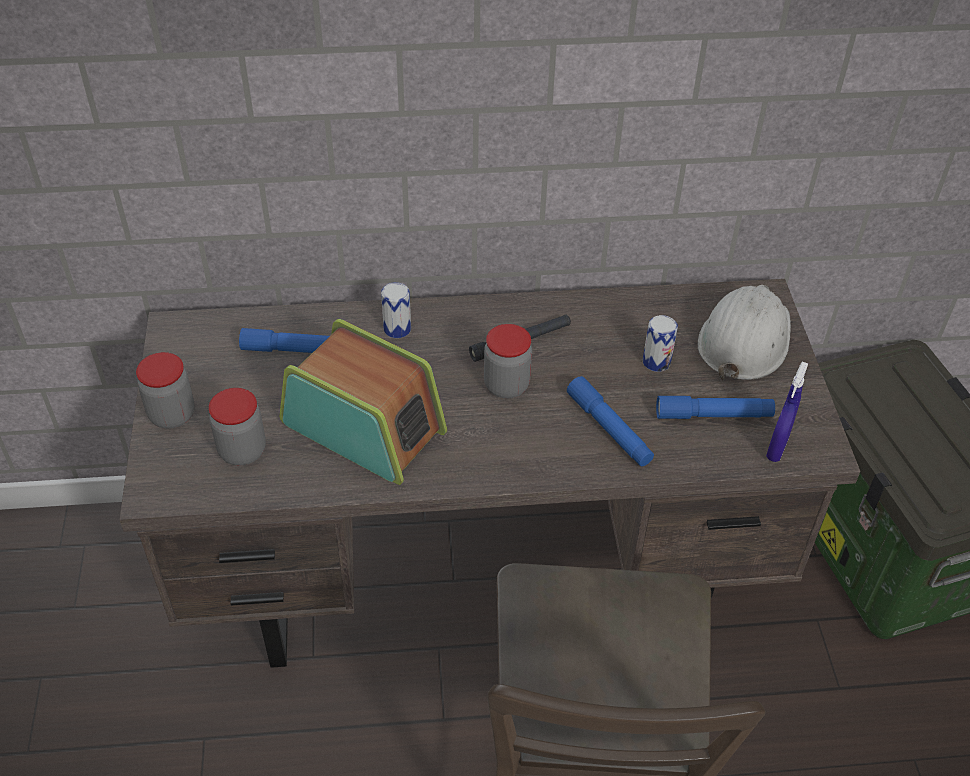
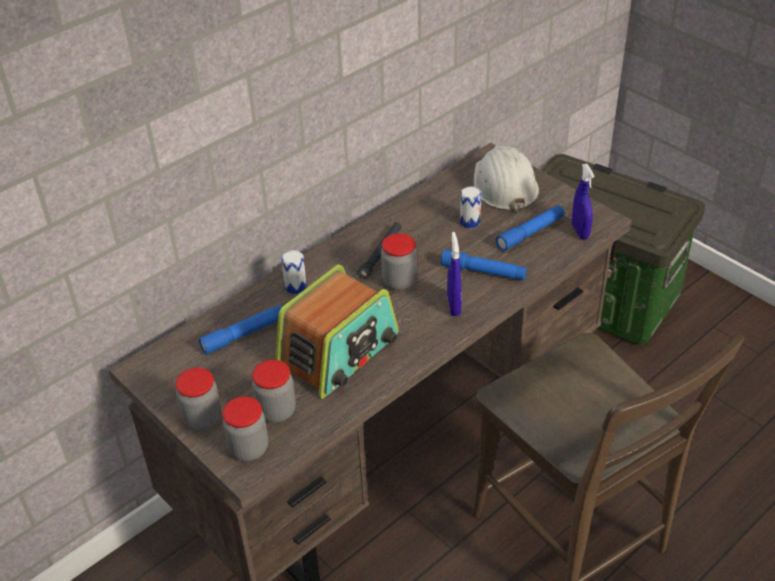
camera: 35 degrees left, 5 degrees down
radio [280,319,447,485] -> radio turned 135 degrees clockwise [275,264,399,399]
none -> jar [222,396,268,461]
none -> blue spray bottle [447,232,462,316]

